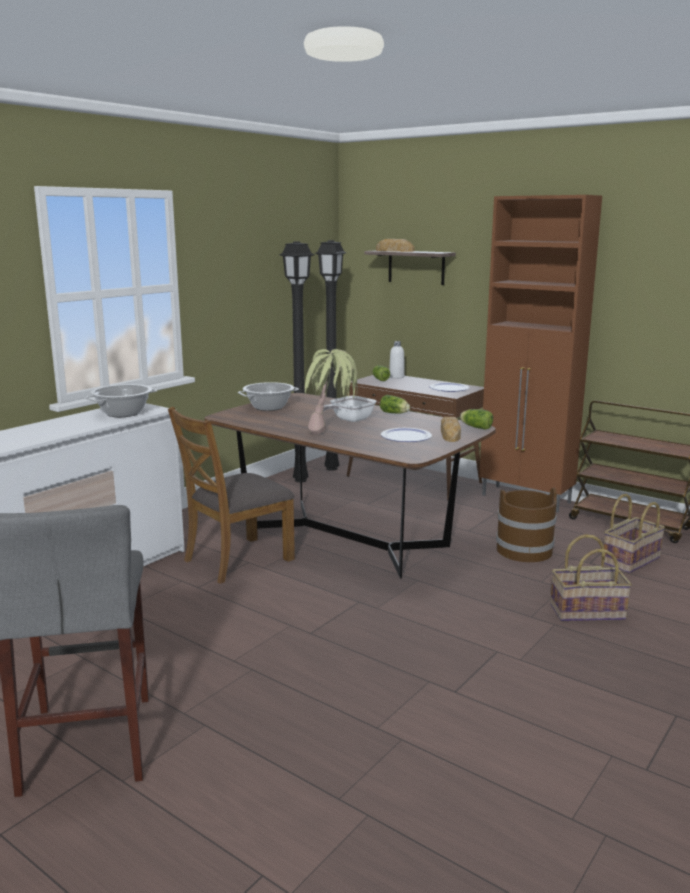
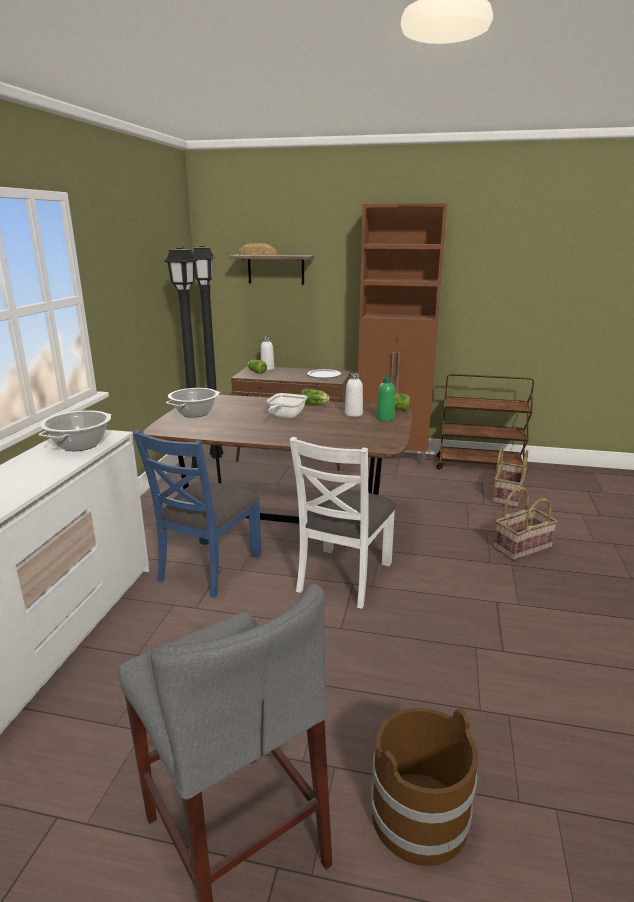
camera: 25 degrees left, 5 degrees up
brown chair [168,407,295,584] -> blue chair [133,430,262,598]
potted plant [300,349,358,434] -> none
plate [381,428,432,442] -> none
bread [441,417,461,442] -> green bottle [376,376,395,421]
brown bucket [496,488,557,562] -> brown bucket moved to [371,707,478,866]
none -> white chair [290,437,396,609]
none -> white bottle [345,372,363,417]

